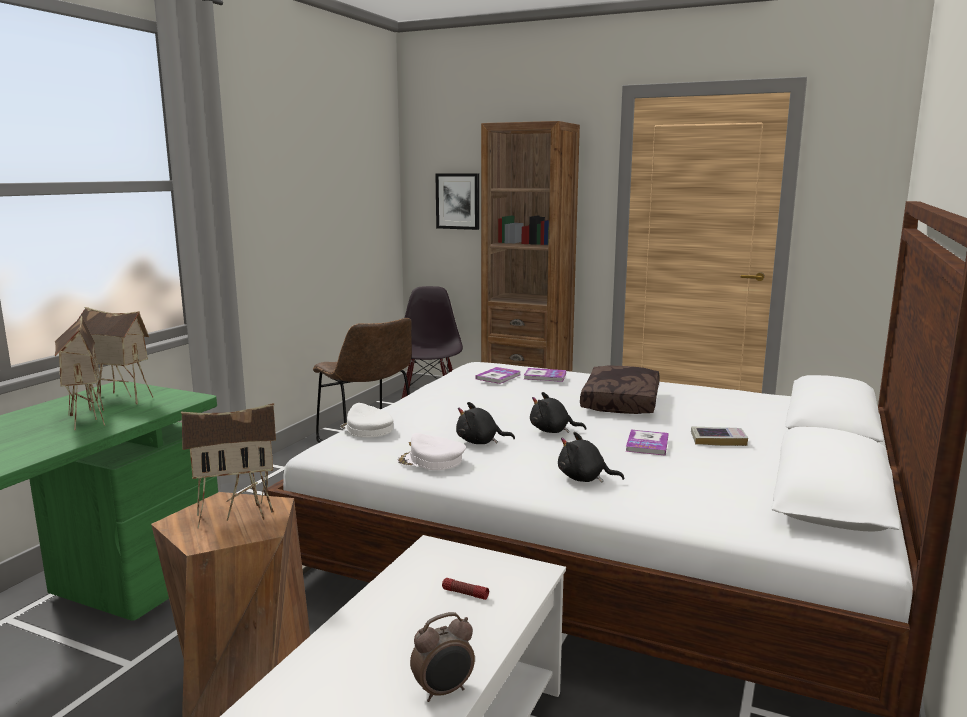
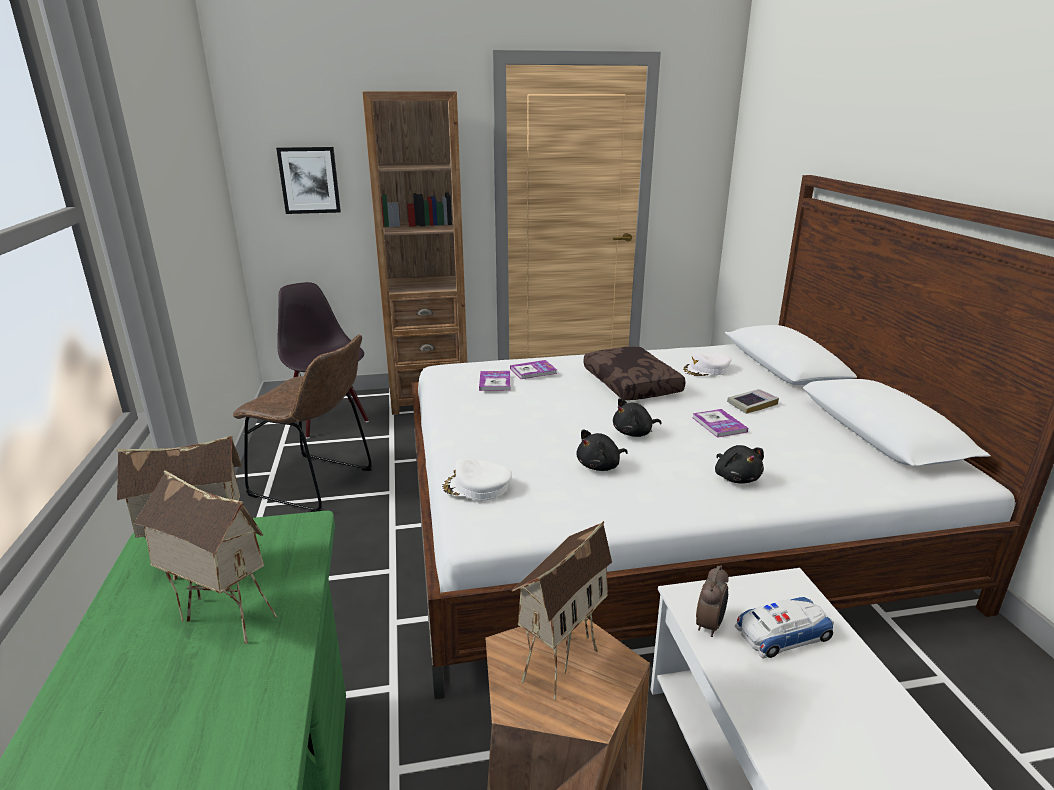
camera: 35 degrees left, 10 degrees up
white cap [397,433,466,470] -> white cap moved to [682,353,732,376]
alarm clock [410,612,475,702] -> alarm clock moved to [696,565,728,637]
flashlight [442,578,489,600] -> toy car [735,597,834,658]
black plush toy [558,432,624,483] -> black plush toy turned 90 degrees counterclockwise [715,445,764,484]

